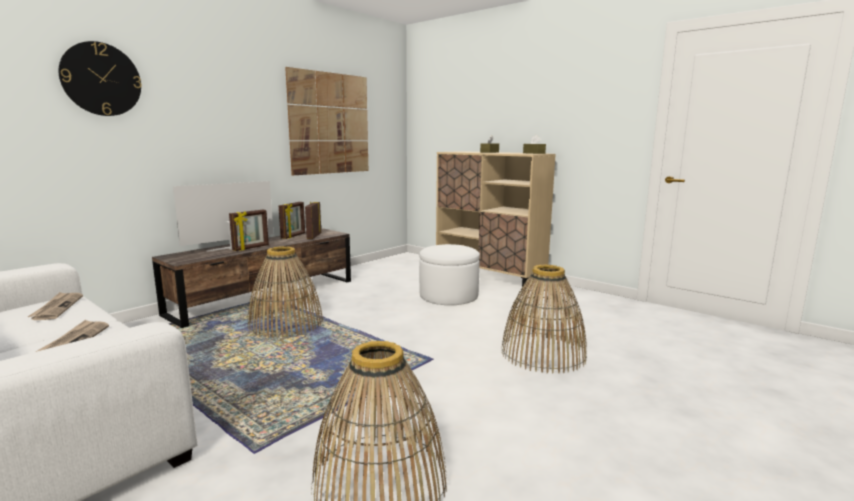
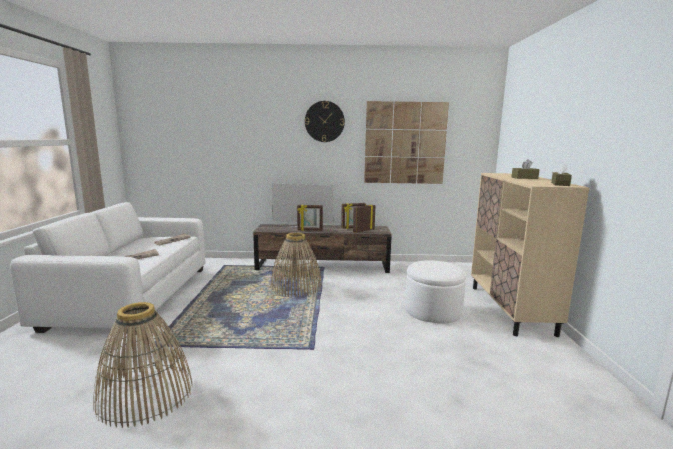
camera: 50 degrees right, 0 degrees up
wall clock [59,41,142,116] -> wall clock moved to [305,101,345,142]
basket [501,265,587,374] -> none

